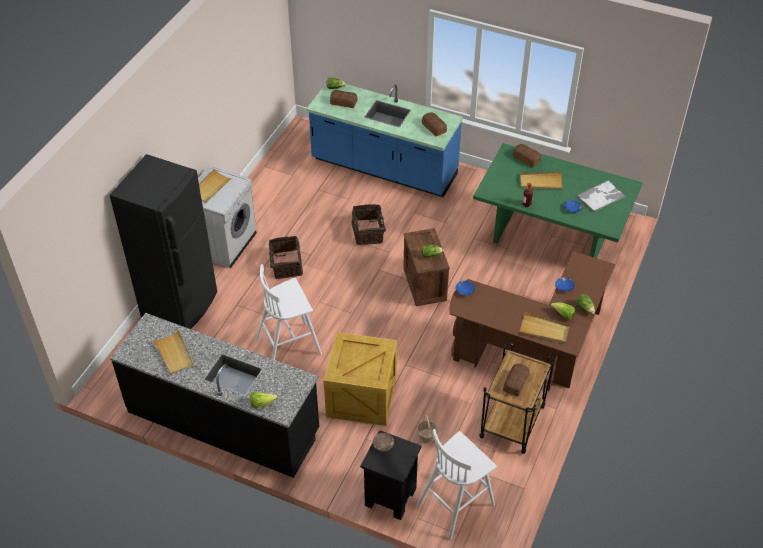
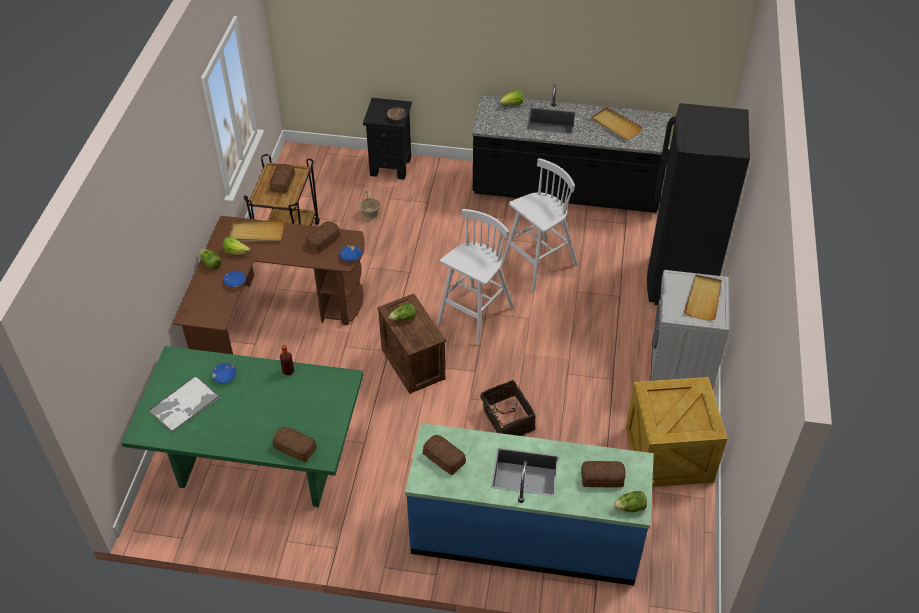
camera: 165 degrees right, 0 degrees up
basket [269,236,303,279] -> none
crate [324,332,397,426] -> crate moved to [626,377,728,487]
white stool [416,429,497,541] -> white stool moved to [437,209,514,345]
beige tray [520,172,563,189] -> none
none -> bread [306,221,341,253]

